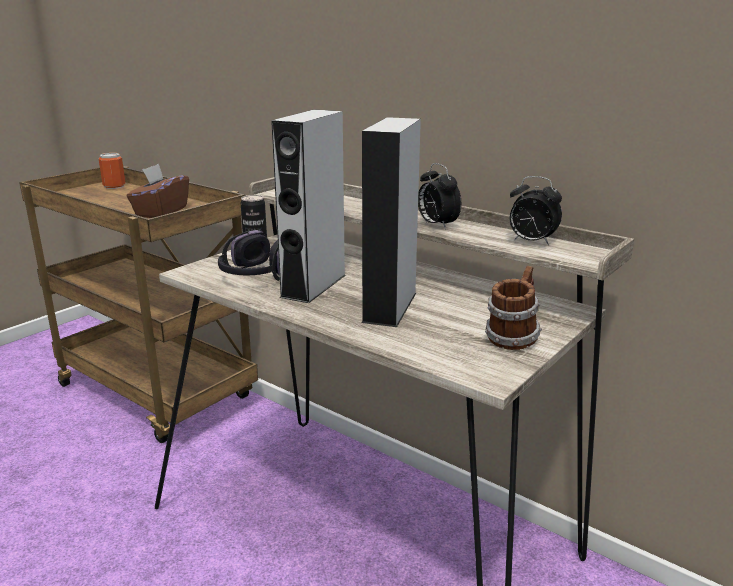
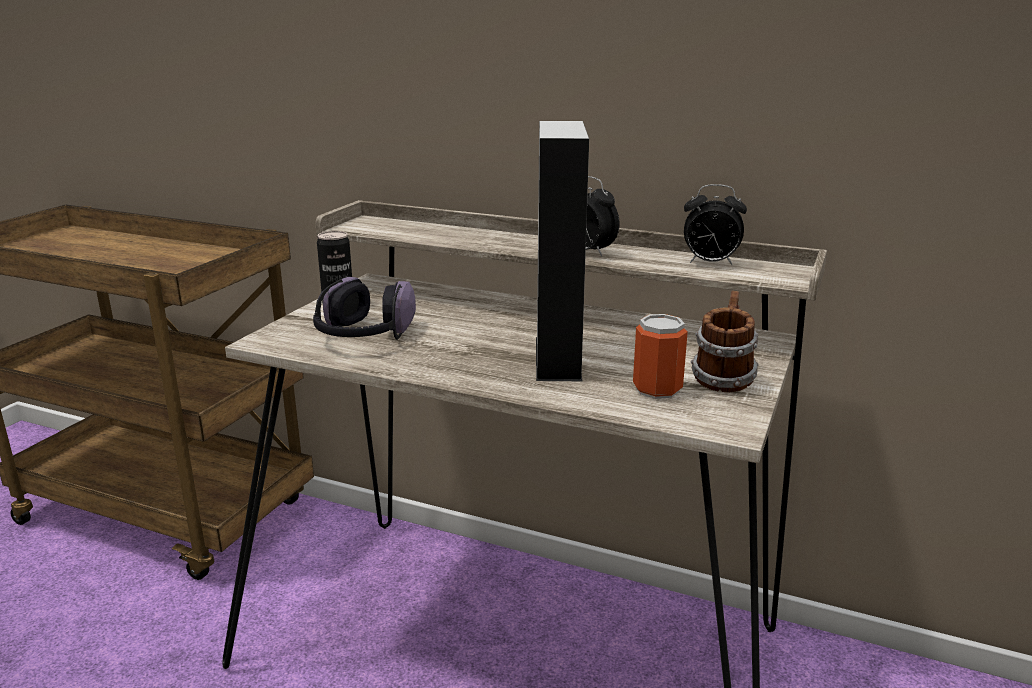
camera: 15 degrees left, 0 degrees up
can [99,153,126,189] -> can moved to [633,314,688,399]
brown tissue box [127,164,189,218] -> none
grey speaker [271,110,346,303] -> none

